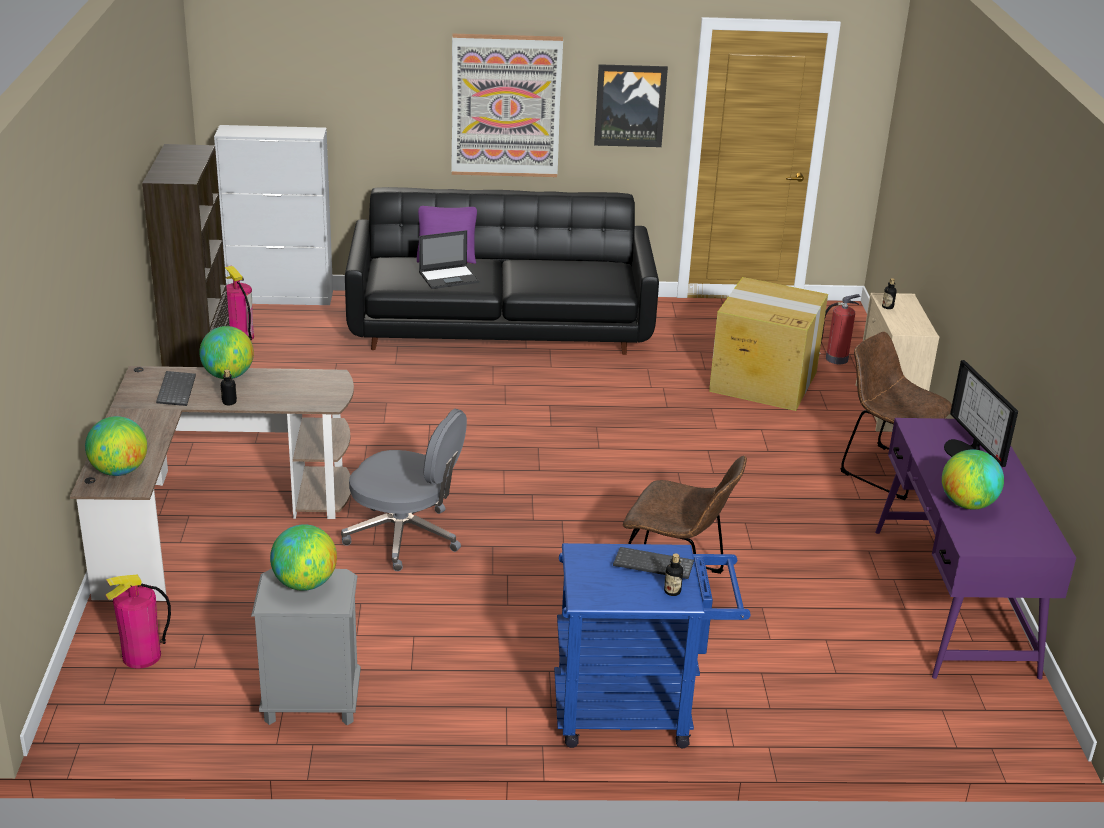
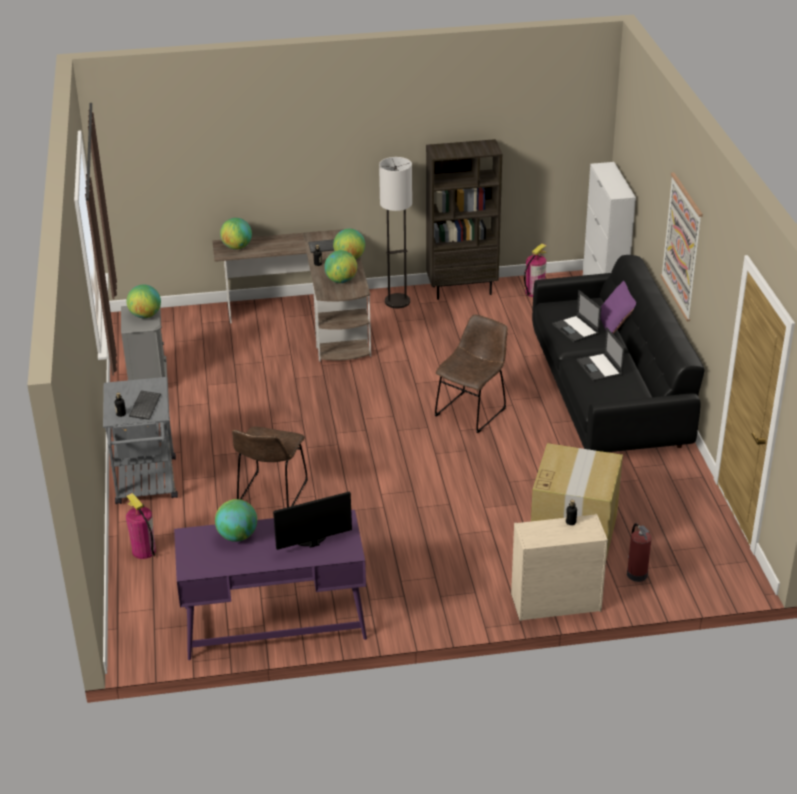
camera: 85 degrees right, 5 degrees up
fire extinguisher [106,574,171,669] -> fire extinguisher moved to [126,493,156,559]
grey office chair [341,409,467,571] -> none
blue cart [554,543,751,748] -> grey cart [103,377,178,504]
picture [594,64,668,147] -> none
brown chair [840,331,952,500] -> brown chair moved to [435,314,508,433]
none -> globe [324,250,357,283]
none -> floor lamp [379,157,412,308]
none -> laptop [577,327,625,381]

